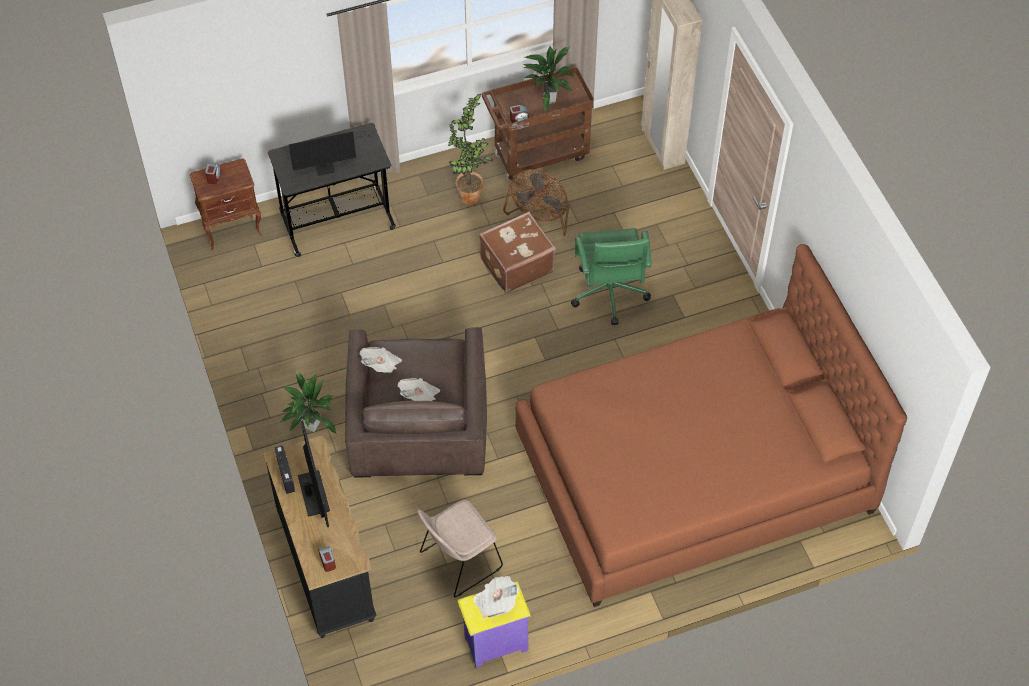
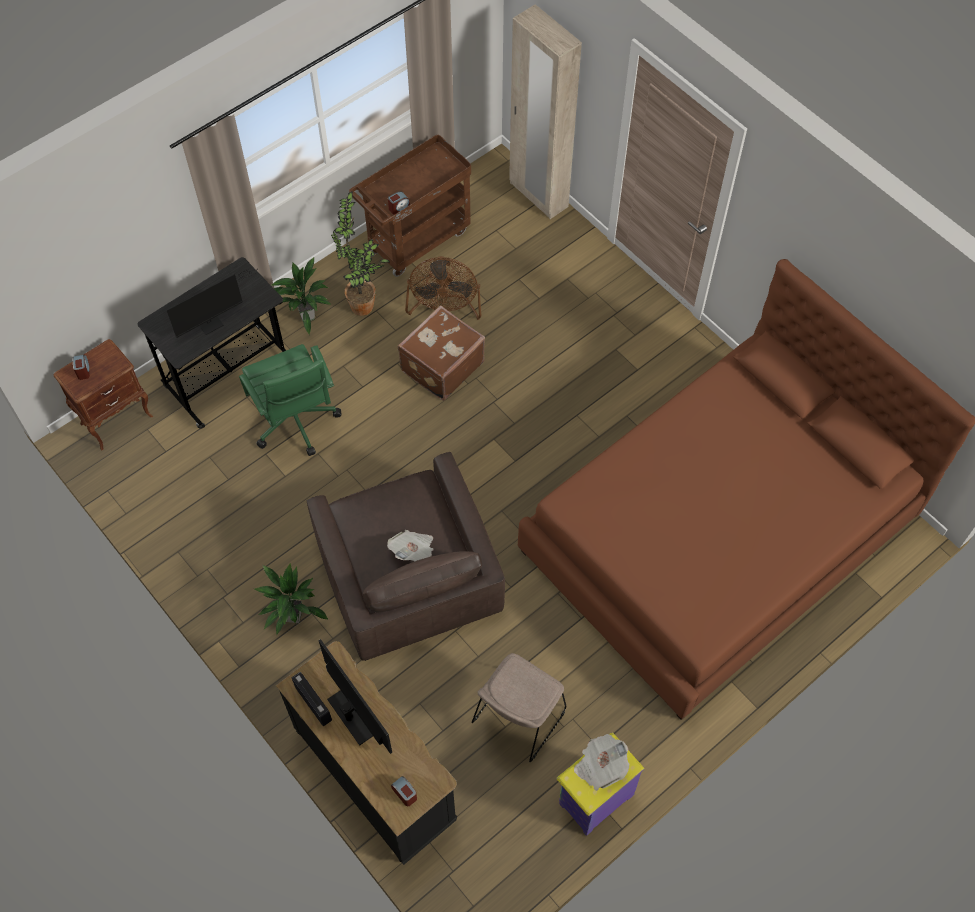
camera: 20 degrees left, 5 degrees up
newspaper [360,347,402,373] -> none
potted plant [523,45,575,112] -> potted plant moved to [271,257,330,335]
green office chair [571,228,652,325] -> green office chair moved to [239,344,342,456]

